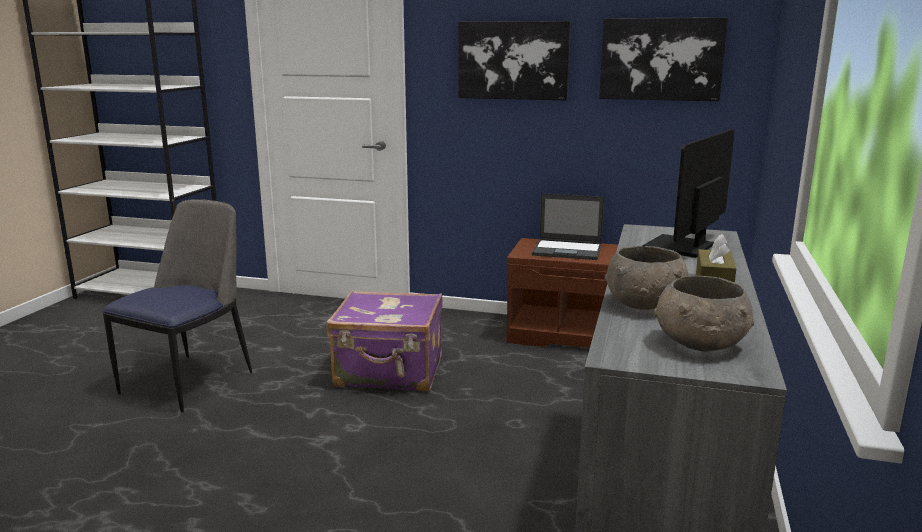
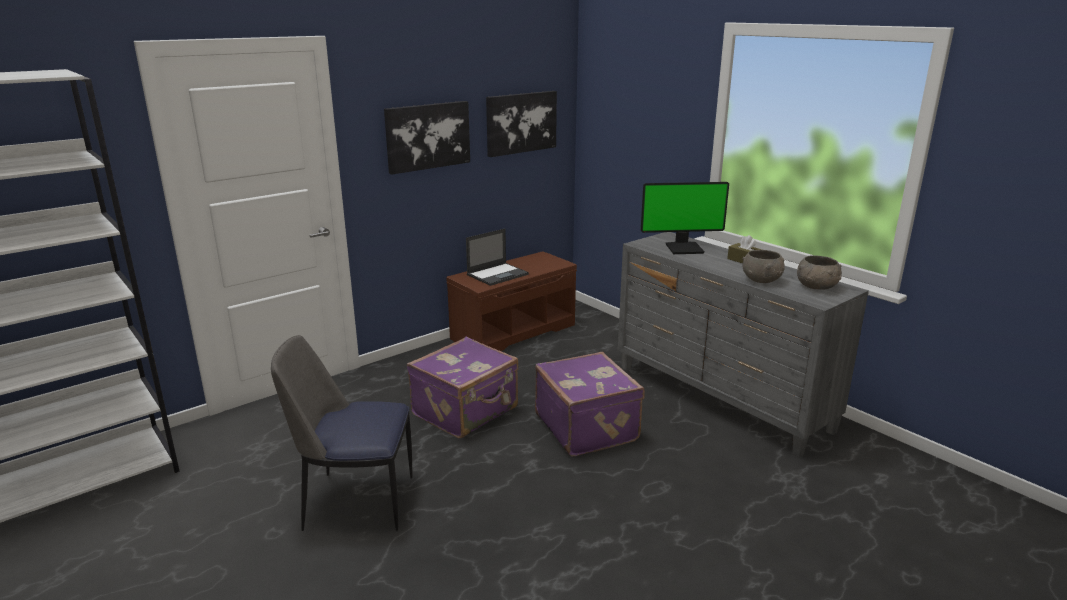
camera: 55 degrees left, 5 degrees up
chair [103,199,252,413] -> chair turned 60 degrees counterclockwise [271,335,412,531]
monitor [643,129,735,258] -> monitor turned 75 degrees counterclockwise [641,182,729,254]
none -> purple suitcase [535,352,645,456]

